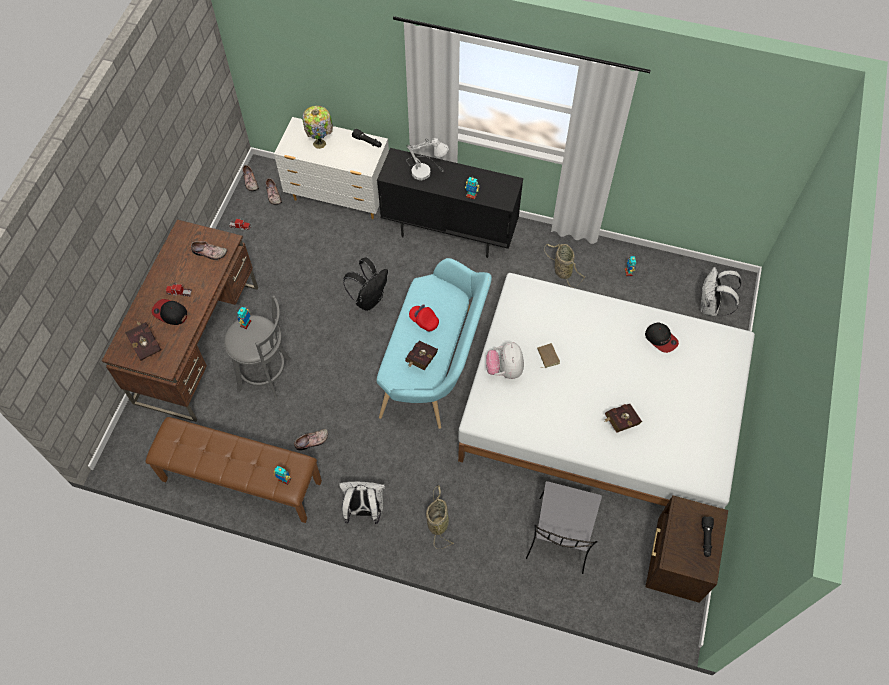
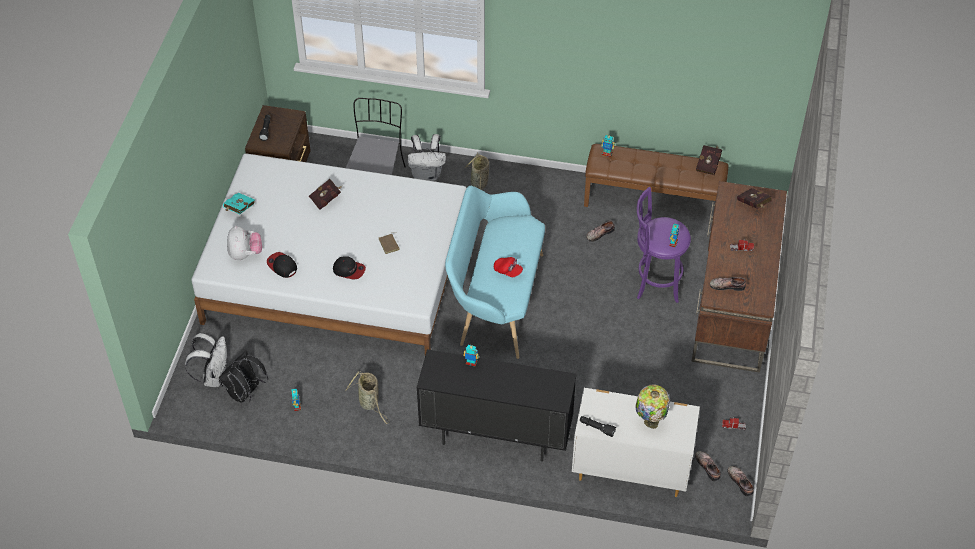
camera: 175 degrees right, 10 degrees down
cap [152,299,187,325] -> cap moved to [333,256,366,279]
grey stool [224,296,292,400] -> purple stool [637,187,691,303]
white backpack [339,481,386,524] -> white backpack moved to [408,134,446,181]
black backpack [343,258,388,311] -> black backpack moved to [218,350,269,403]
red book [405,341,438,370] -> red book moved to [696,145,722,175]
white table lamp [406,138,449,180] -> none
plush toy [486,342,524,379] -> plush toy moved to [227,225,262,260]
none -> turquoise book [223,193,255,214]

